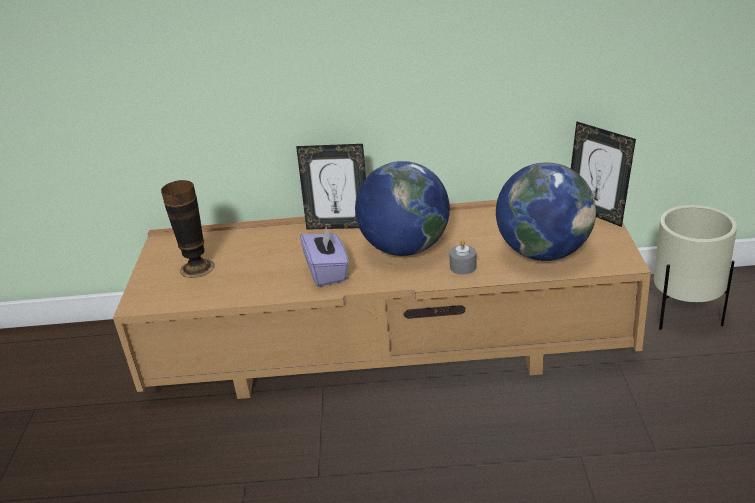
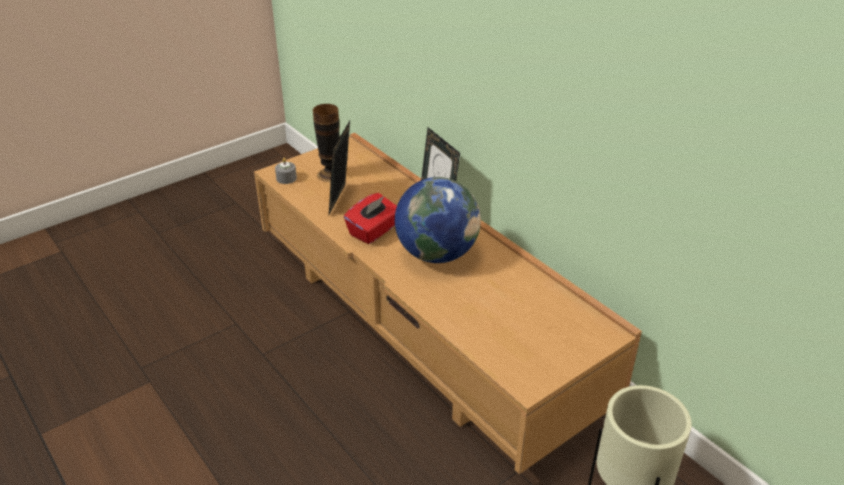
camera: 50 degrees right, 5 degrees up
purple tissue box [300,227,349,287] -> red tissue box [344,193,397,244]
grey candle [449,240,477,274] -> grey candle moved to [275,158,297,184]
globe [496,162,596,261] -> none
picture frame [571,121,636,227] -> picture frame moved to [329,121,350,214]

